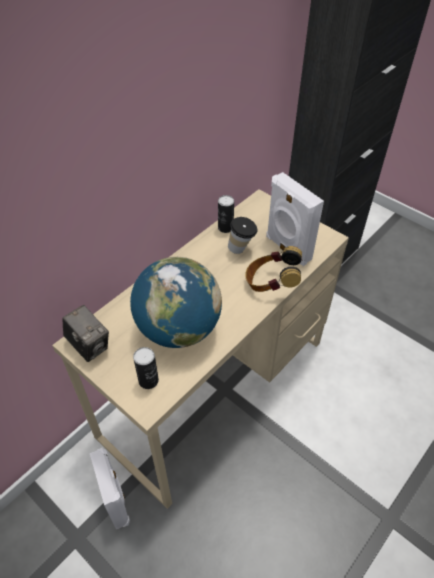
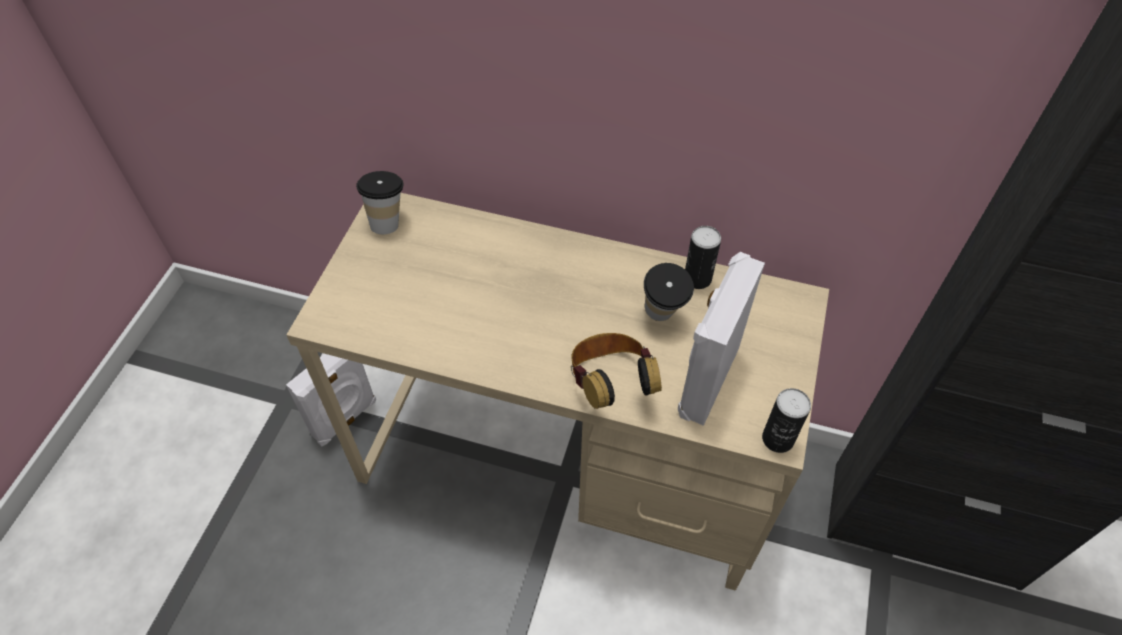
camera: 65 degrees right, 5 degrees up
camera [62,305,109,362] -> cup [356,171,404,234]
globe [130,257,222,348] -> none
can [133,347,159,389] -> can moved to [762,388,811,453]

